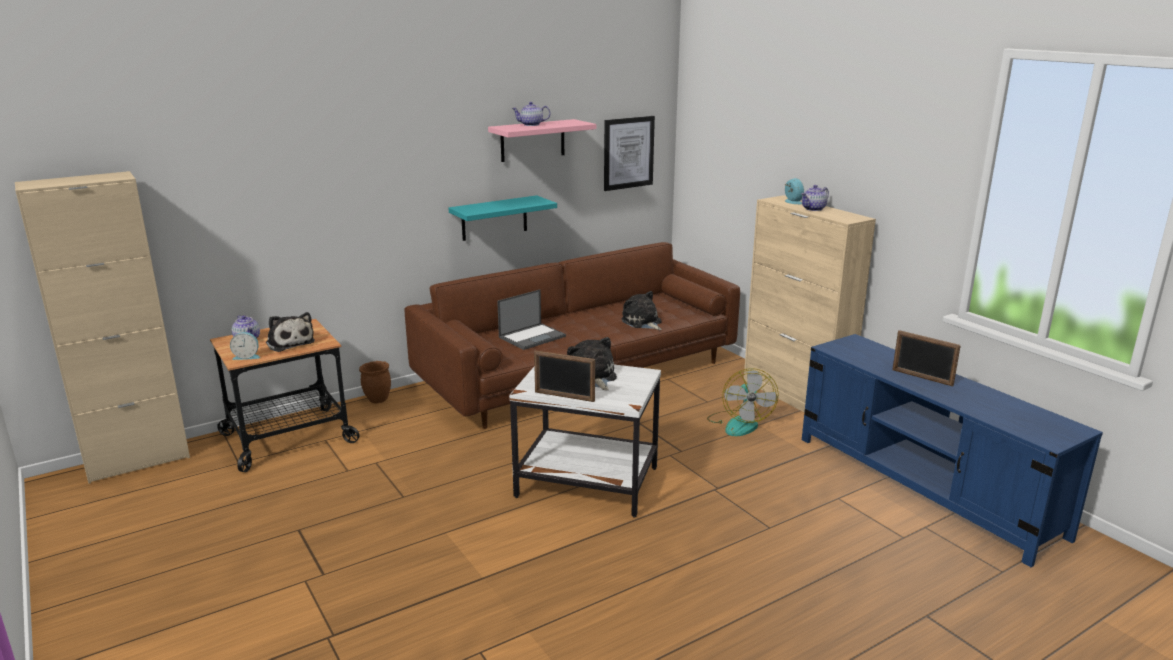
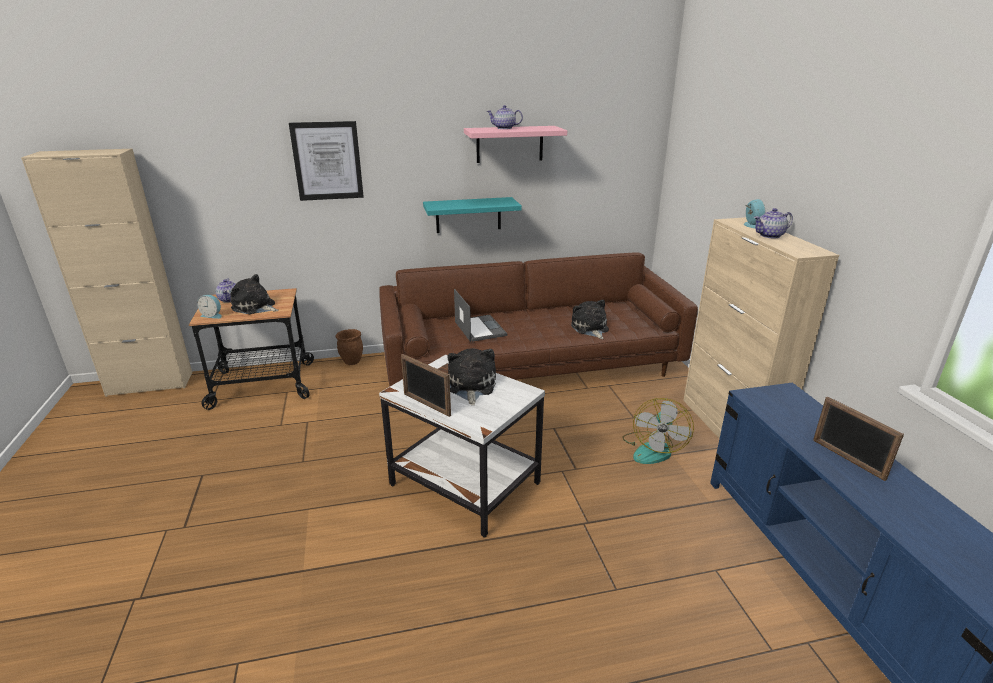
camera: 20 degrees right, 5 degrees up
plush toy [266,312,315,352] -> plush toy turned 135 degrees clockwise [230,274,279,314]
laptop [497,290,566,350] -> laptop turned 90 degrees counterclockwise [454,289,507,342]
picture [604,116,655,191] -> picture moved to [289,121,364,201]

